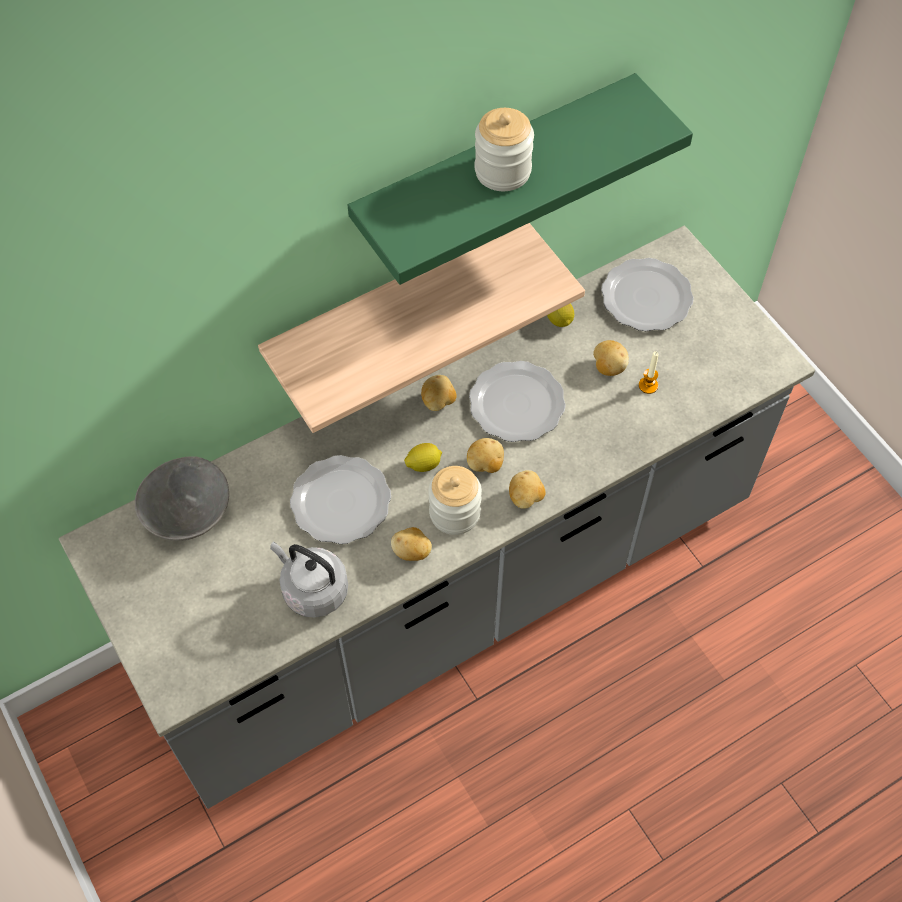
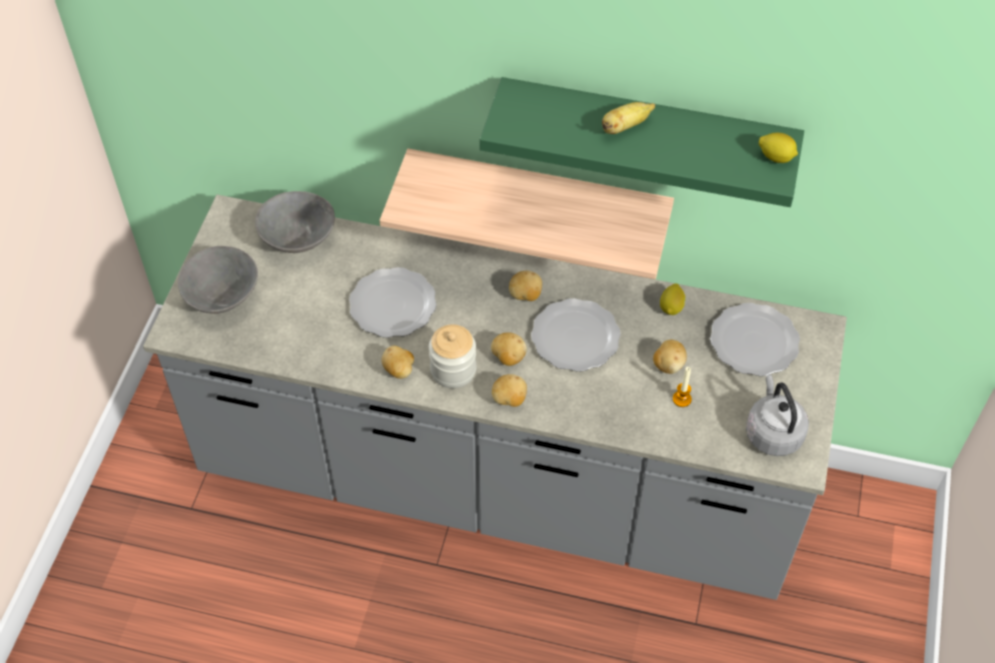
camera: 45 degrees right, 5 degrees down
grey kettle [270,542,348,618] -> grey kettle moved to [746,375,809,456]
lemon [404,443,442,472] -> lemon moved to [759,133,798,163]
jar [475,108,534,191] -> banana [602,102,655,134]
none -> grey bowl [178,246,258,314]

